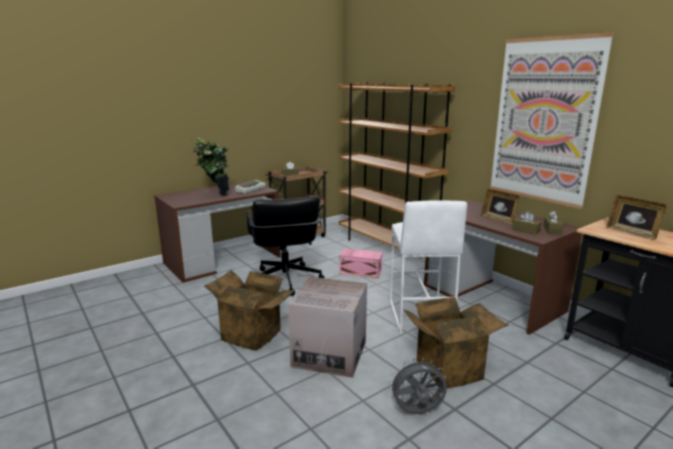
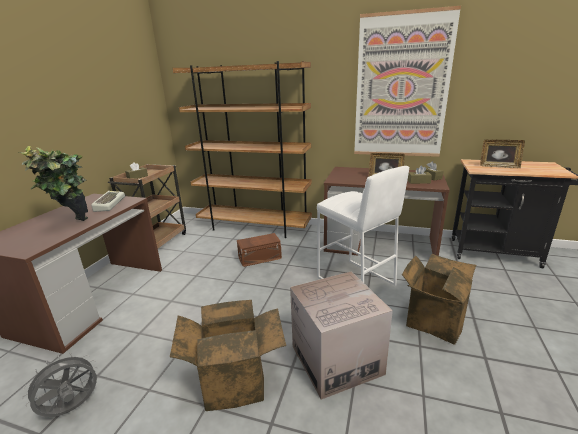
camera: 35 degrees left, 5 degrees up
black office chair [247,196,324,296] -> none
pink storage box [339,248,382,278] -> brown storage box [237,233,282,267]
grey fan [388,358,447,414] -> grey fan moved to [22,352,98,417]

